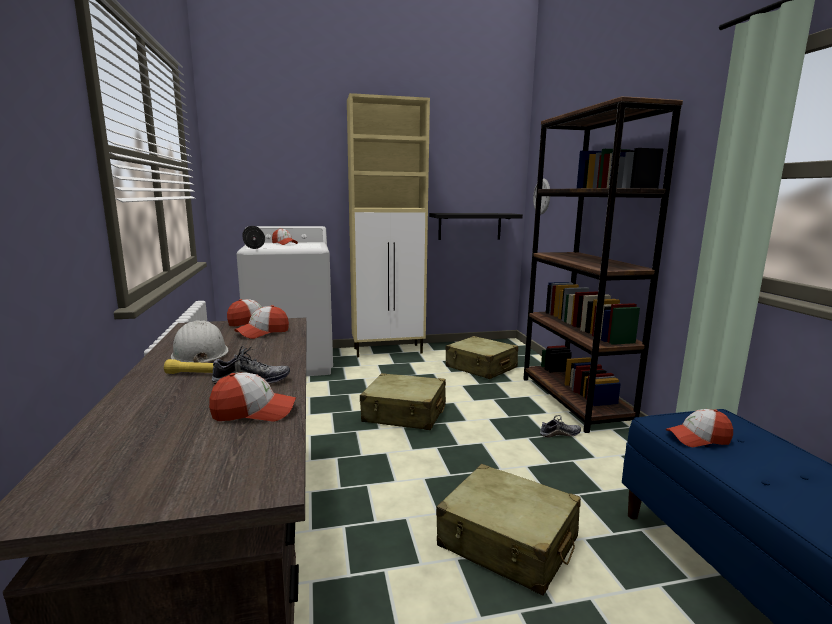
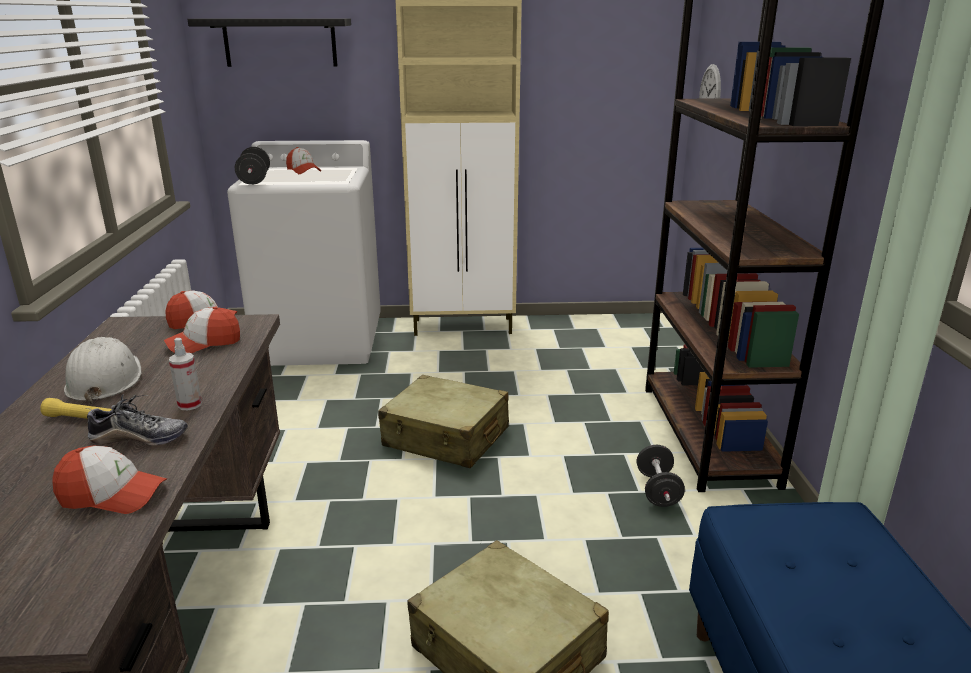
camera: 10 degrees right, 10 degrees up
black shelf [429,213,523,240] -> black shelf moved to [187,18,351,67]
beige suitcase [446,336,518,379] -> none
shoe [540,415,581,438] -> black dumbbell [637,445,685,507]
cap [666,409,733,447] -> none
none -> spray bottle [169,338,202,410]

